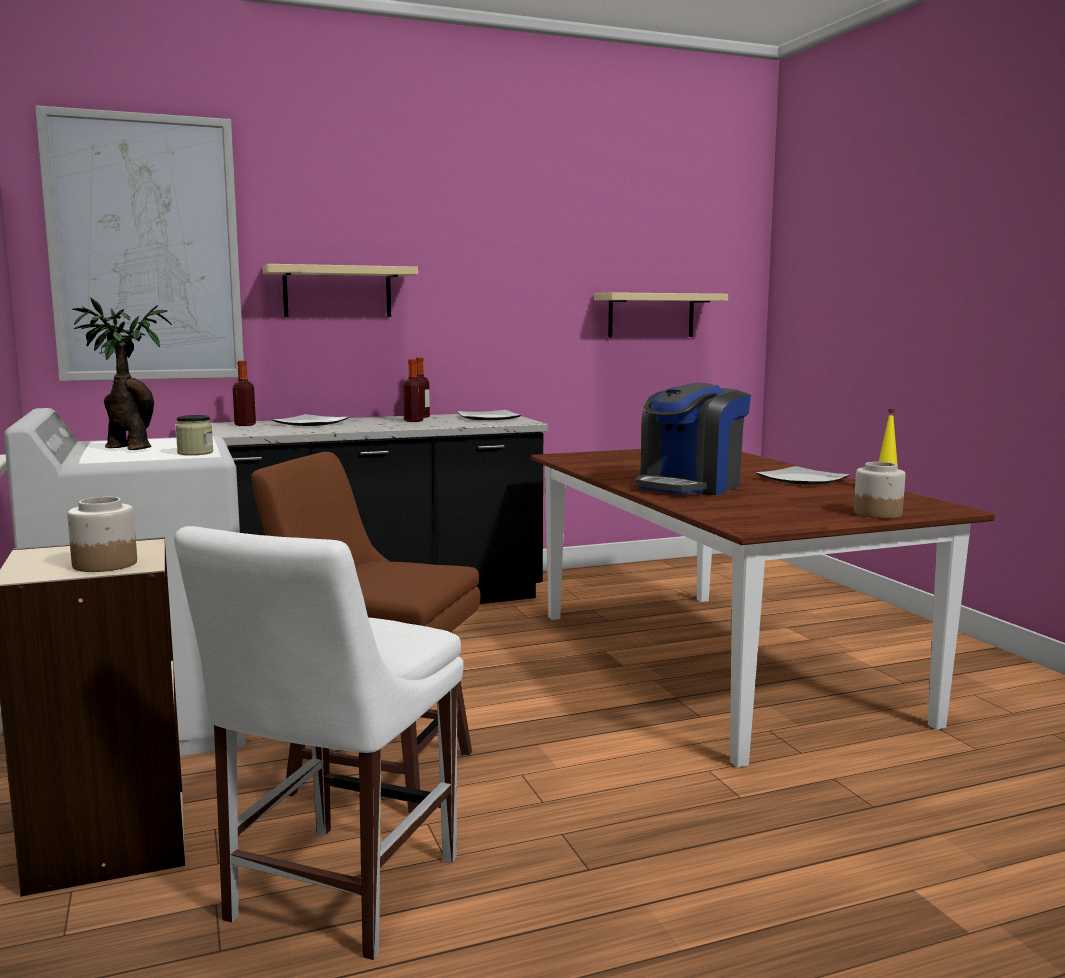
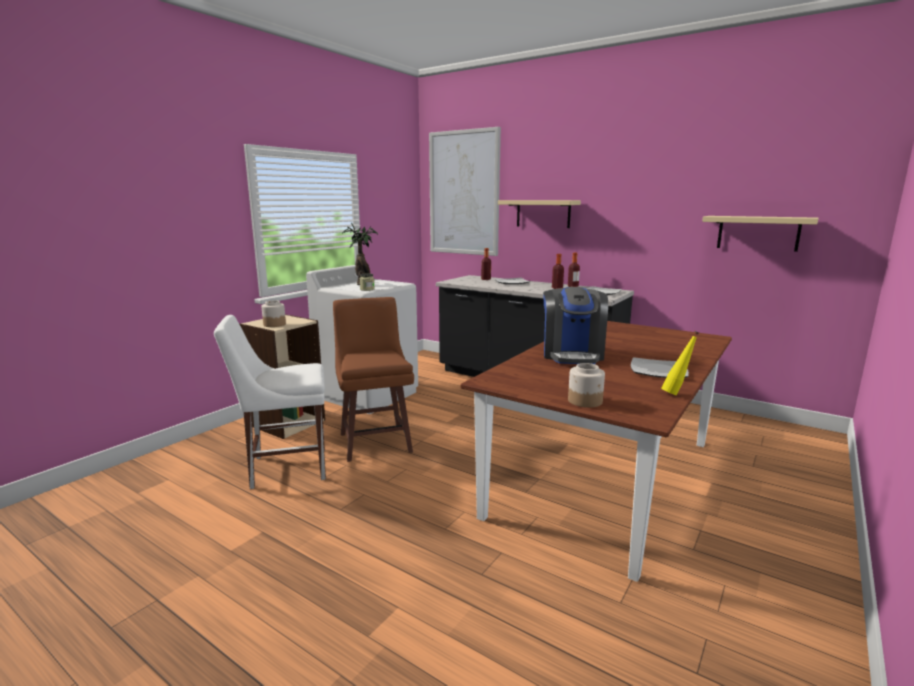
camera: 55 degrees right, 5 degrees up
coffee machine [635,383,751,495] -> coffee machine turned 90 degrees counterclockwise [543,287,608,364]

